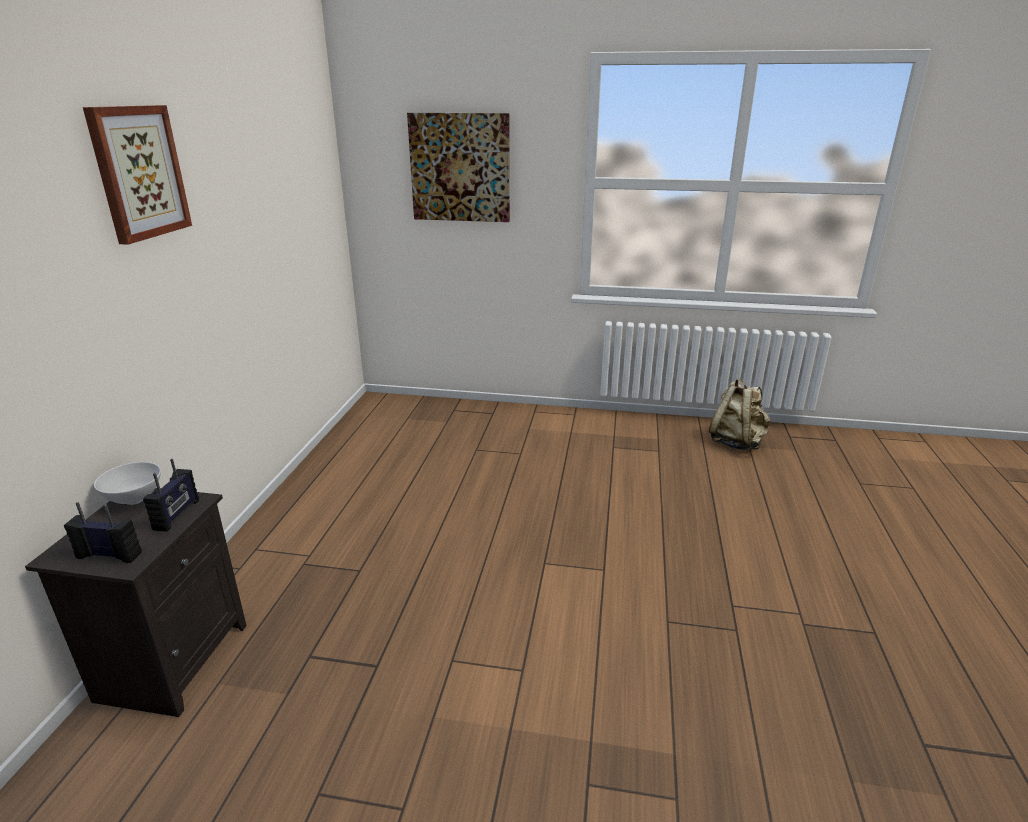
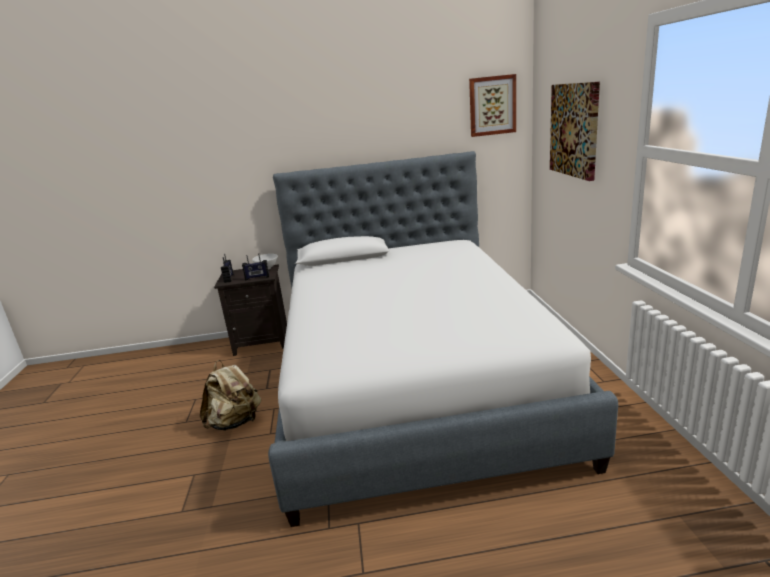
camera: 75 degrees right, 5 degrees down
picture [83,105,192,245] -> picture moved to [469,74,516,137]
beige backpack [709,378,771,450] -> beige backpack moved to [200,360,261,430]
none -> bed [268,151,618,527]

